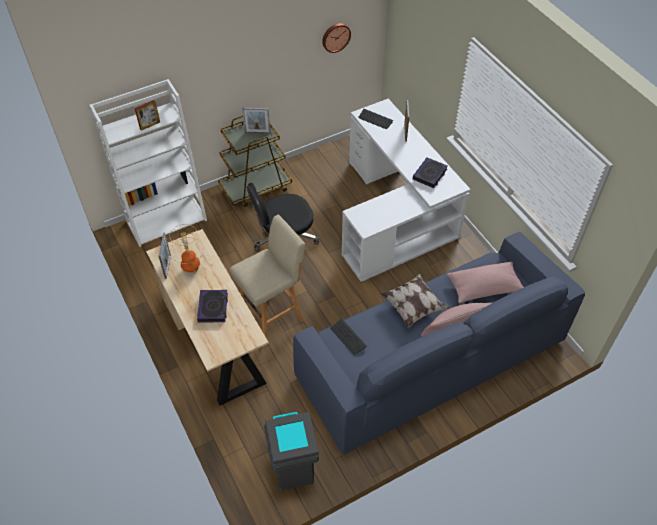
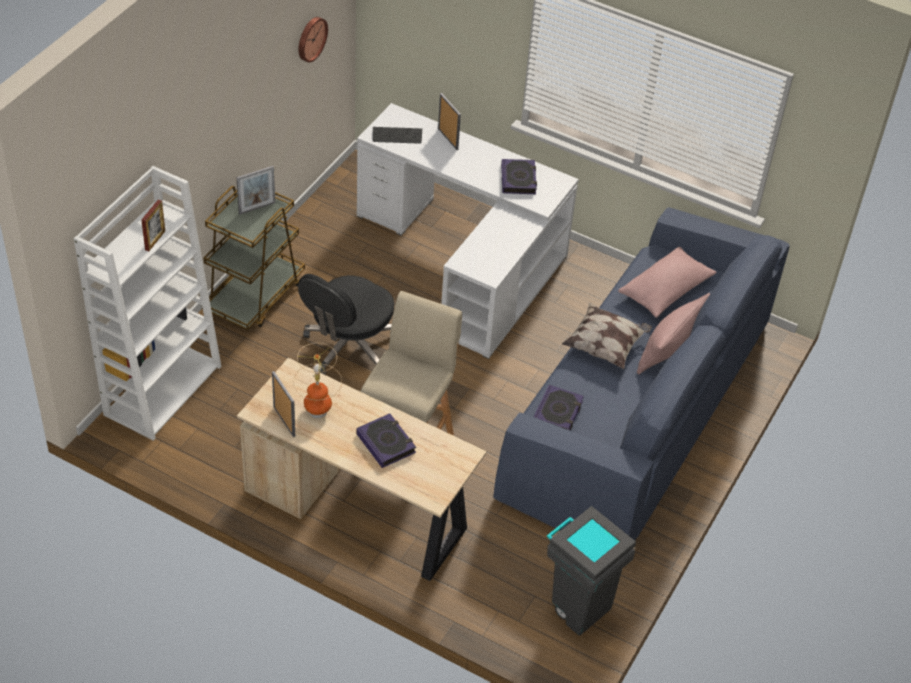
camera: 35 degrees left, 5 degrees down
keyboard [330,319,367,355] -> book [534,385,584,431]

